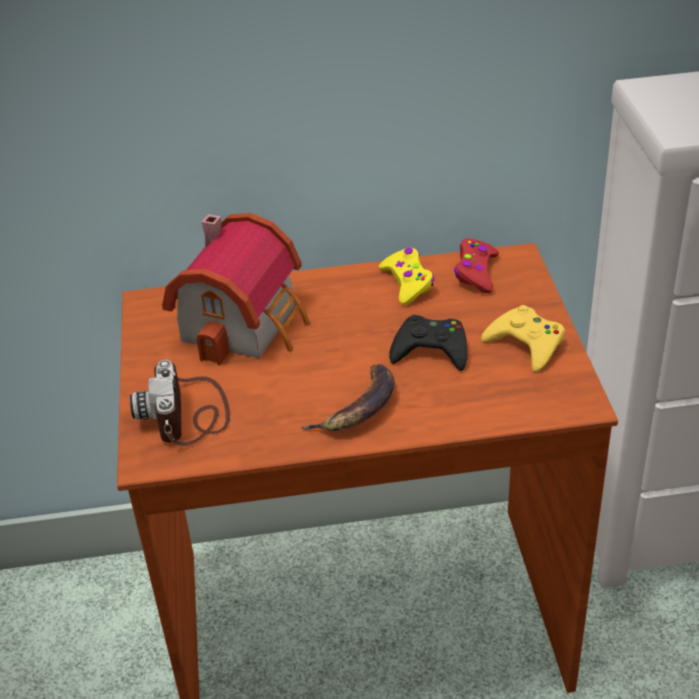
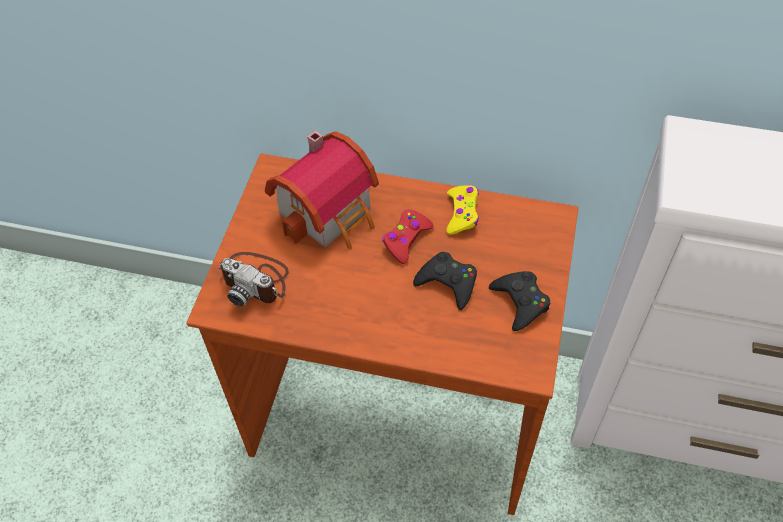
camera: 20 degrees right, 15 degrees up
camera [130,360,230,446] -> camera turned 75 degrees counterclockwise [218,252,289,307]
banana [301,364,394,431] -> none
red game controller [454,238,499,293] -> red game controller moved to [382,209,433,264]
yellow game controller [481,305,565,372] -> black game controller [489,271,550,331]

